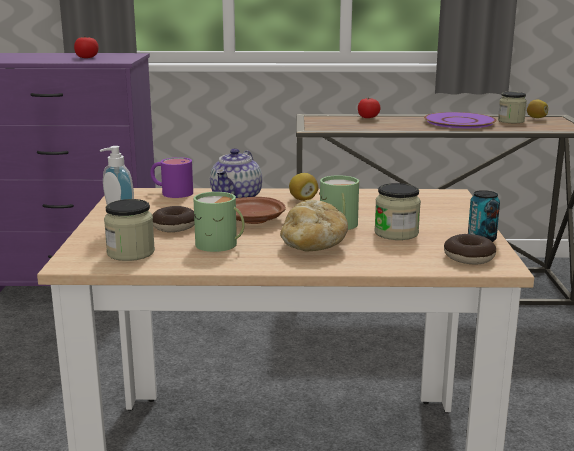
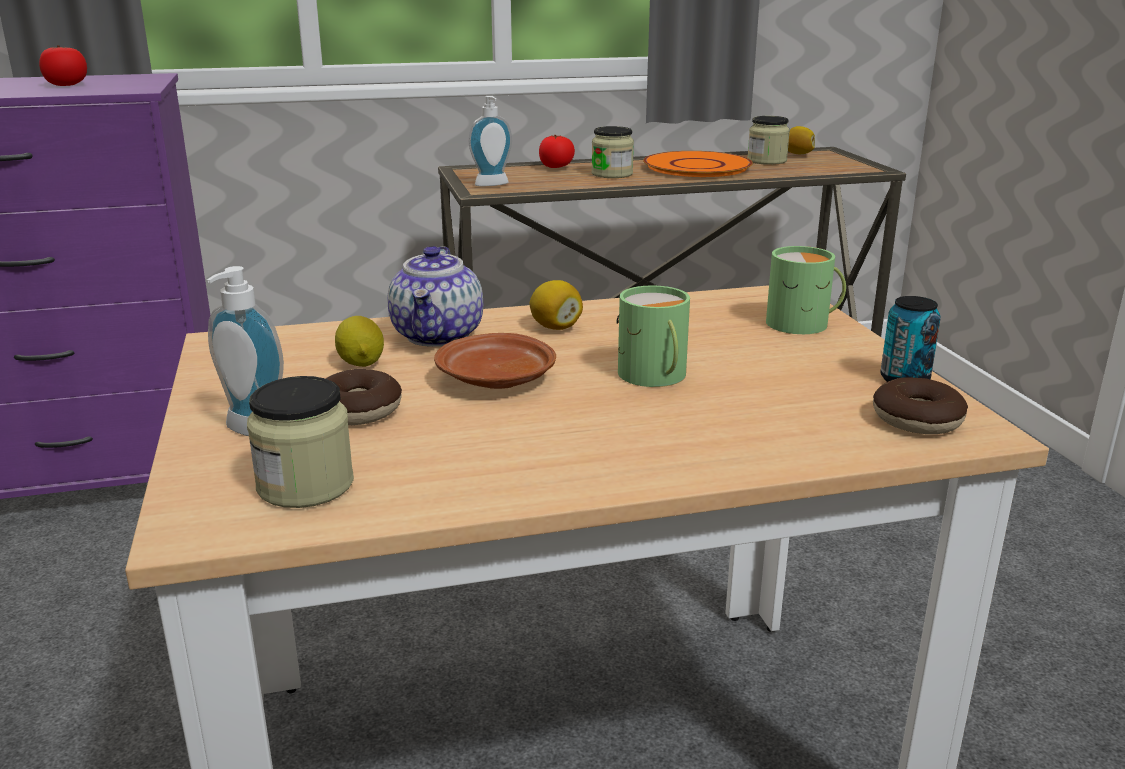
camera: 15 degrees left, 5 degrees up
purple mug [150,157,193,198] -> none
green mug [193,192,245,252] -> green mug moved to [766,246,846,334]
bread [280,199,348,252] -> none
jar [374,183,421,240] -> jar moved to [592,126,634,178]
purple plate [424,112,496,128] -> orange plate [643,151,753,177]
none -> lemon [335,316,384,367]
none -> soap dispenser [469,96,512,186]

